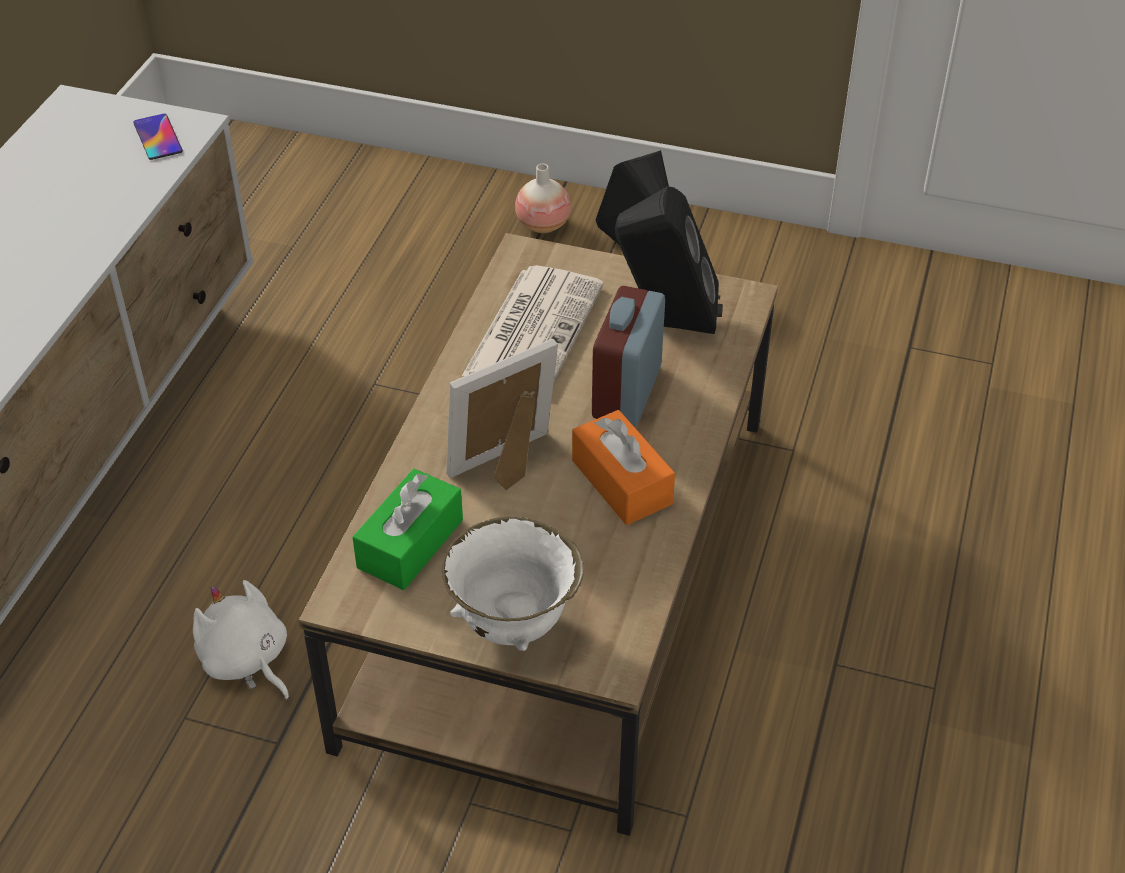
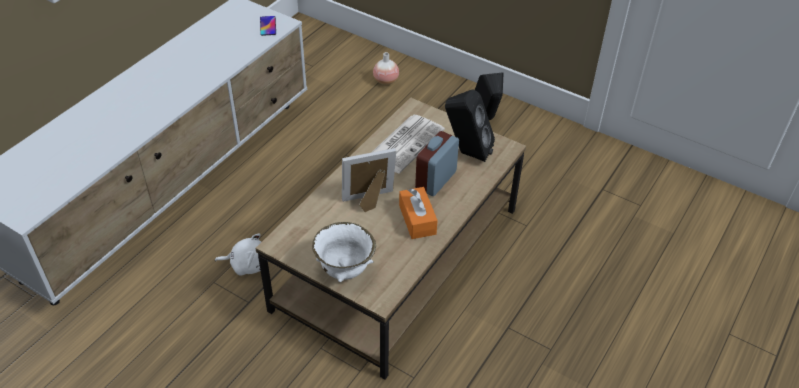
camera: 15 degrees right, 0 degrees up
white plush toy [193,580,289,700] -> white plush toy turned 120 degrees clockwise [215,234,261,276]
green tissue box [352,469,463,590] -> none
vase [515,164,571,233] -> vase moved to [373,52,399,85]

